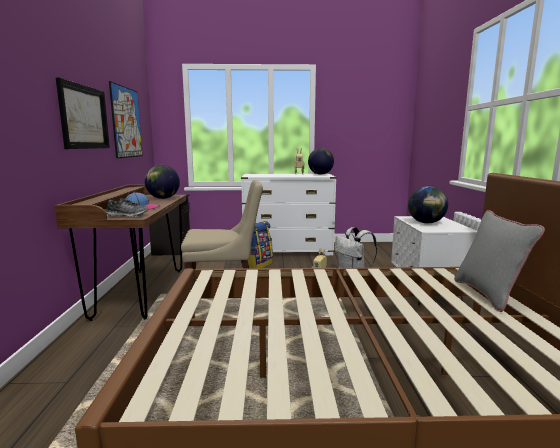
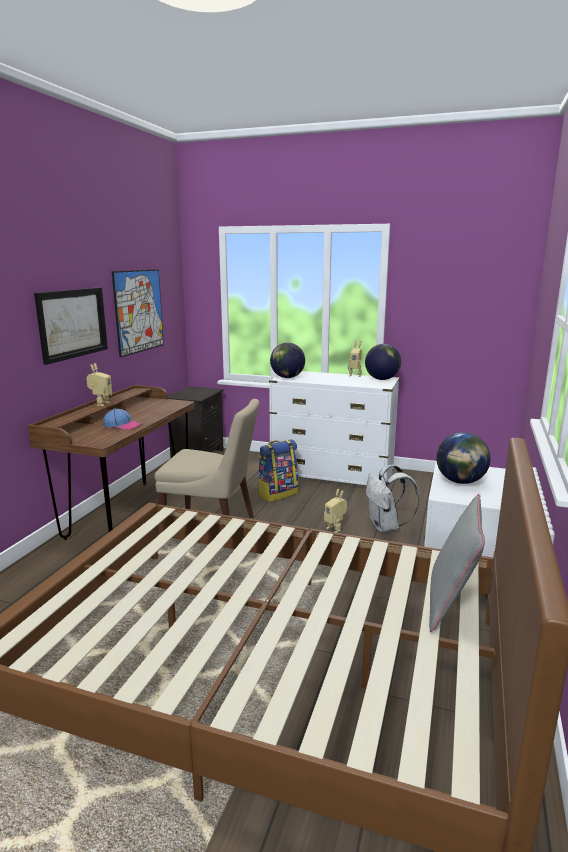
camera: 20 degrees right, 5 degrees up
shoe [106,198,148,217] -> none
globe [144,165,180,199] -> globe moved to [270,342,305,378]
none -> toy robot [86,363,112,406]

